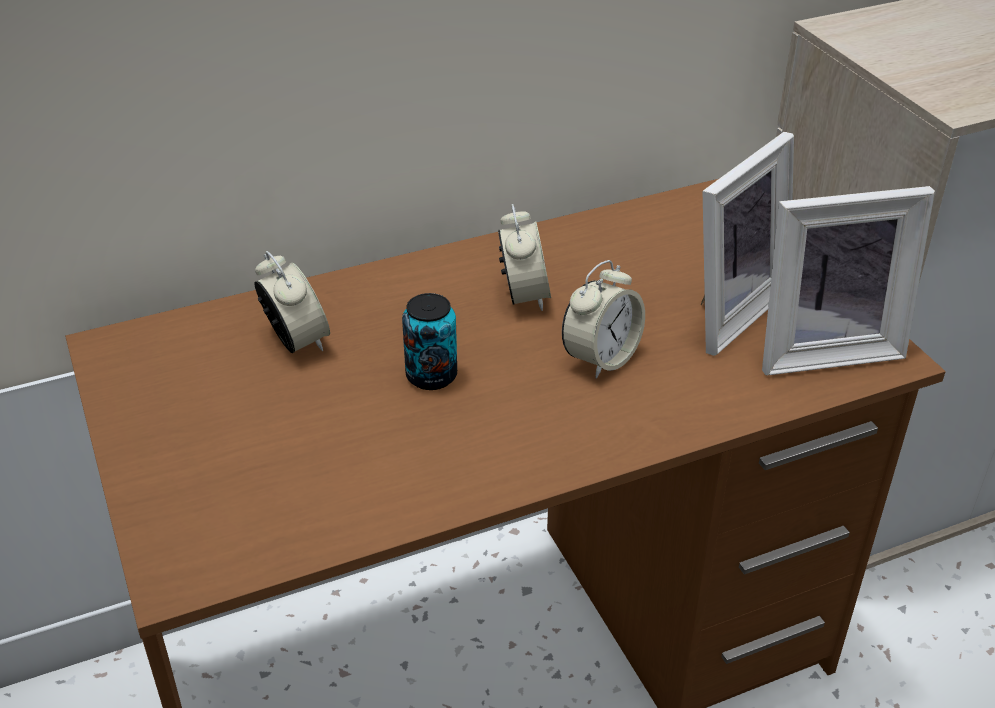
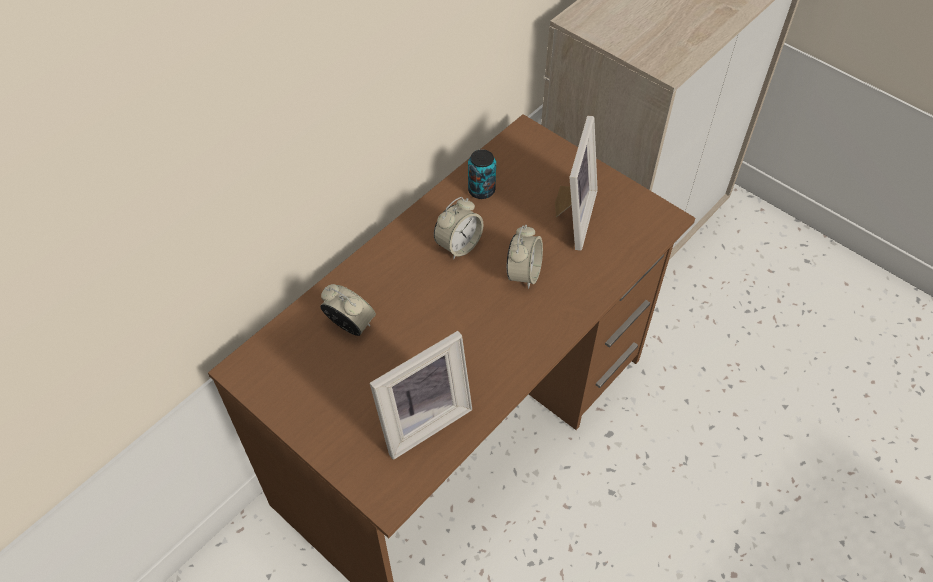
camera: 25 degrees left, 15 degrees up
can [402,293,457,390] -> can moved to [468,149,496,199]
alarm clock [498,204,551,311] -> alarm clock turned 75 degrees clockwise [434,197,483,260]
picture frame [762,186,935,376] -> picture frame moved to [370,331,472,460]

